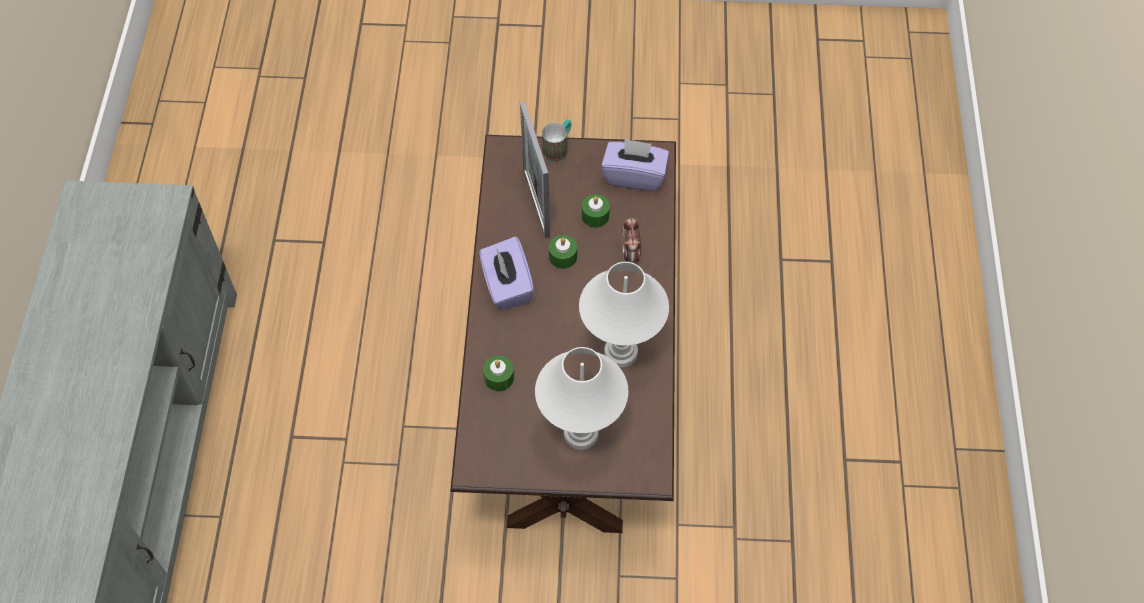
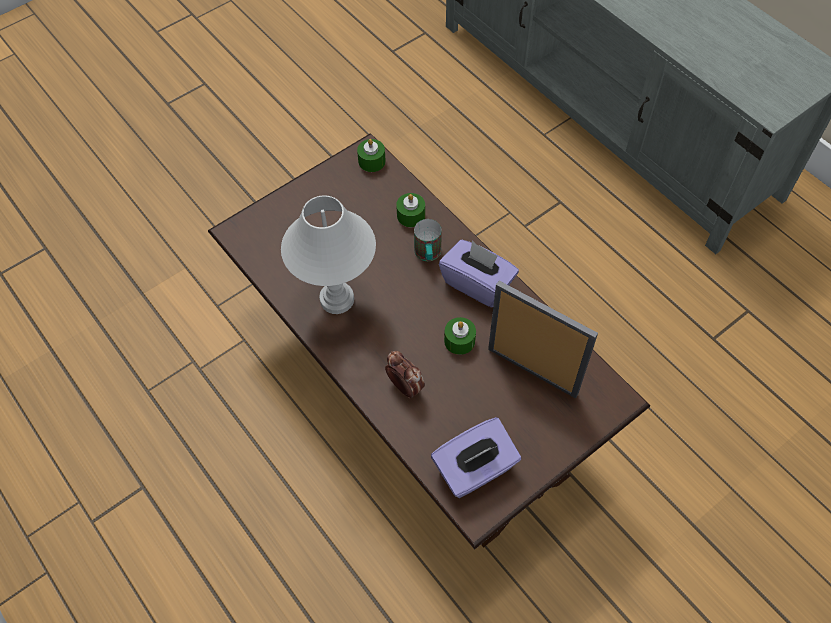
camera: 140 degrees right, 0 degrees up
white table lamp [535,347,628,450] -> none
mug [542,119,571,162] -> mug moved to [414,219,442,261]
green candle [582,194,610,228] -> green candle moved to [357,139,386,172]

